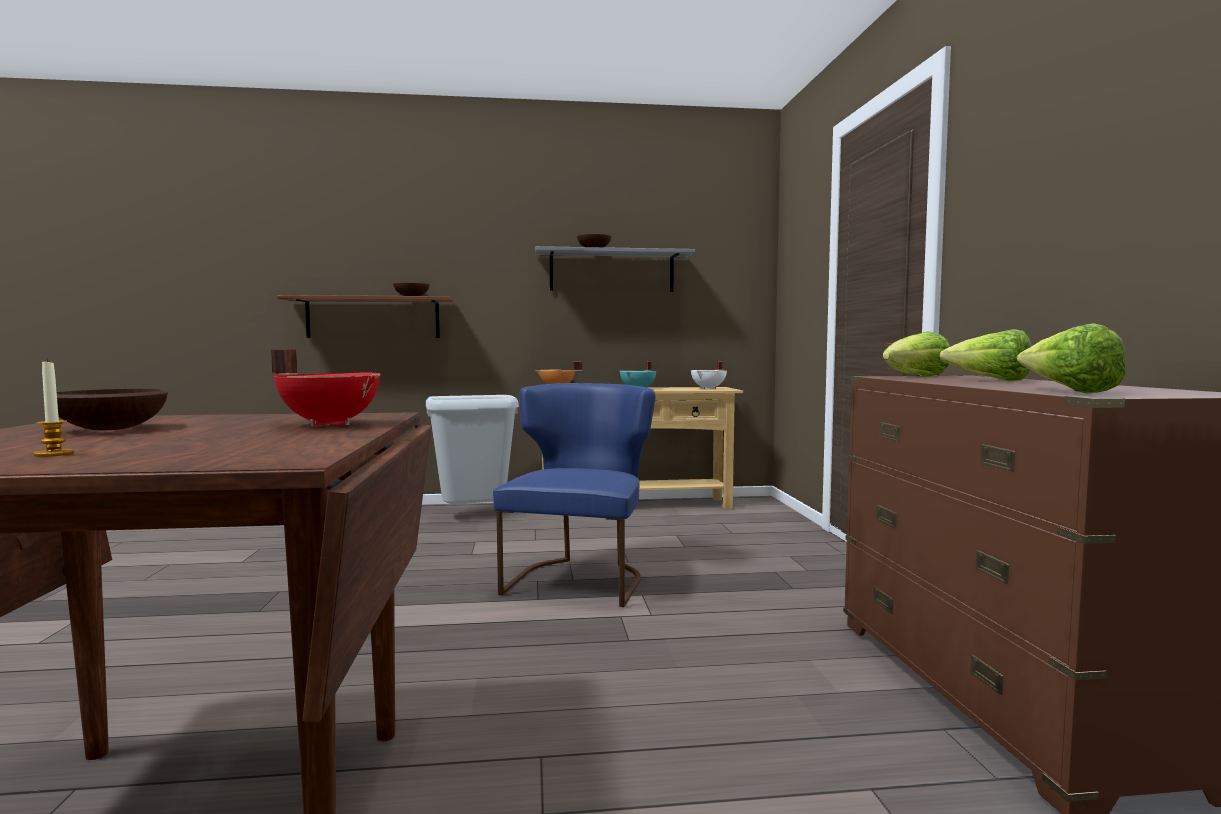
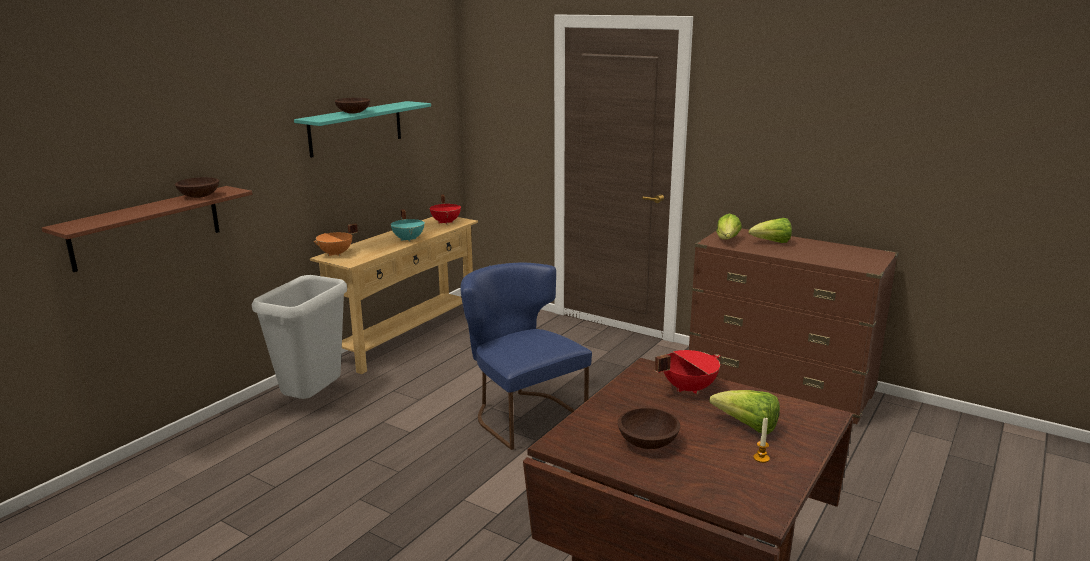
camera: 50 degrees left, 15 degrees up
grey shelf [535,246,695,292] -> turquoise shelf [294,101,431,158]
white cooking pot [691,361,727,389] -> red cooking pot [429,195,461,225]
lettuce [1017,323,1126,393] -> lettuce moved to [709,390,780,434]

